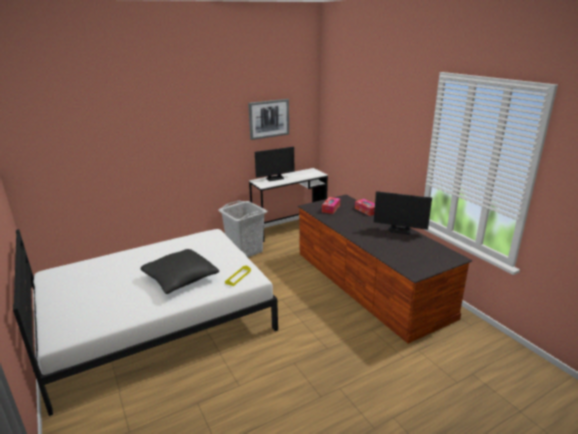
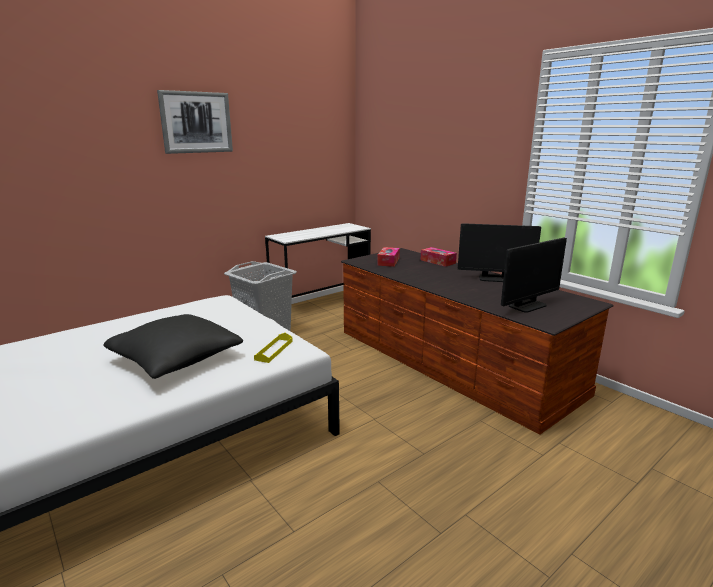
camera: 10 degrees left, 5 degrees down
picture [248,99,289,140] -> picture moved to [157,90,233,154]
monitor [255,147,294,181] -> monitor moved to [501,238,567,313]

